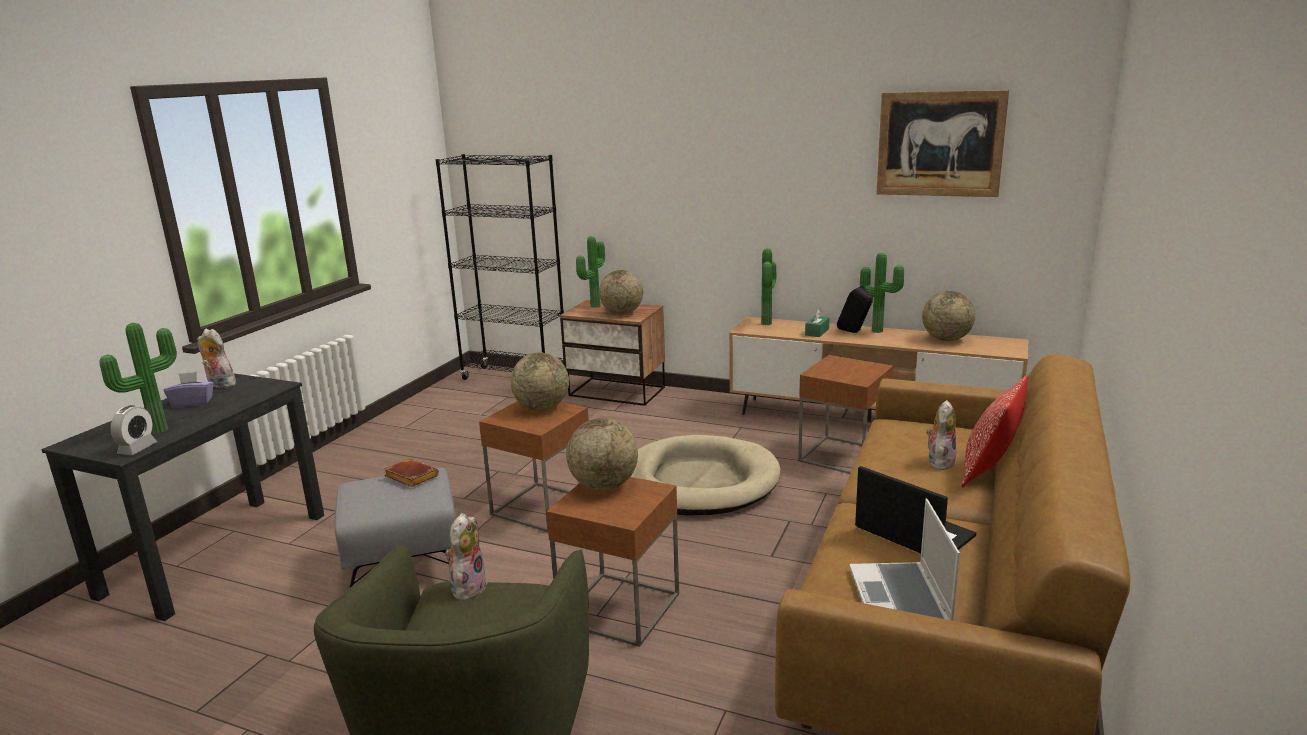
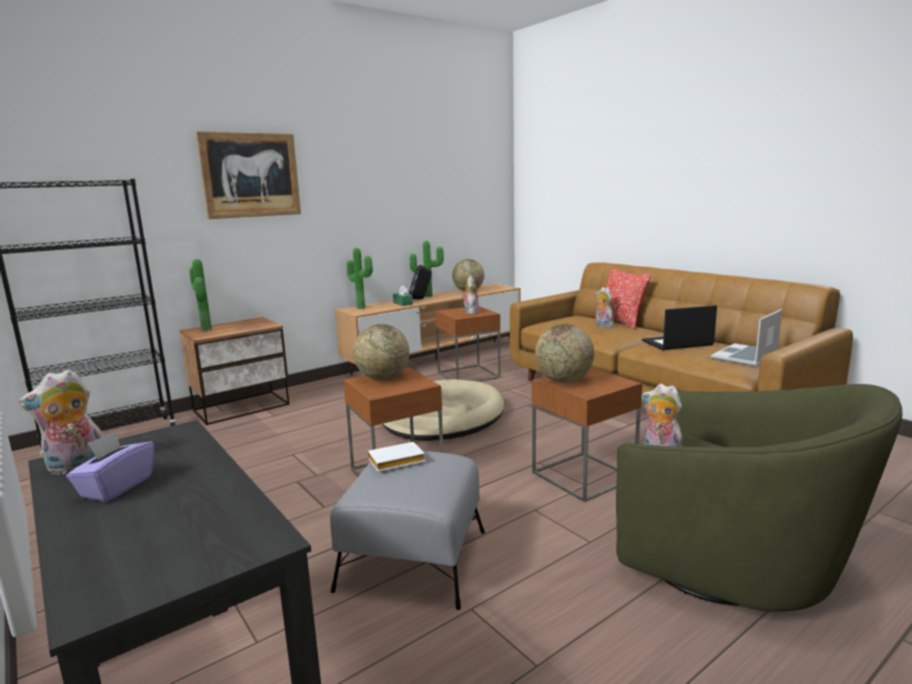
camera: 60 degrees left, 5 degrees down
potted plant [99,323,177,434] -> none
alarm clock [110,405,157,455] -> none
brown book [384,459,439,487] -> white book [368,442,425,471]
globe [599,270,643,315] -> none
laptop [849,499,960,621] -> laptop turned 105 degrees clockwise [711,309,782,367]
picture [876,90,1009,197] -> picture moved to [196,131,301,219]
none -> plush toy [462,276,479,314]

